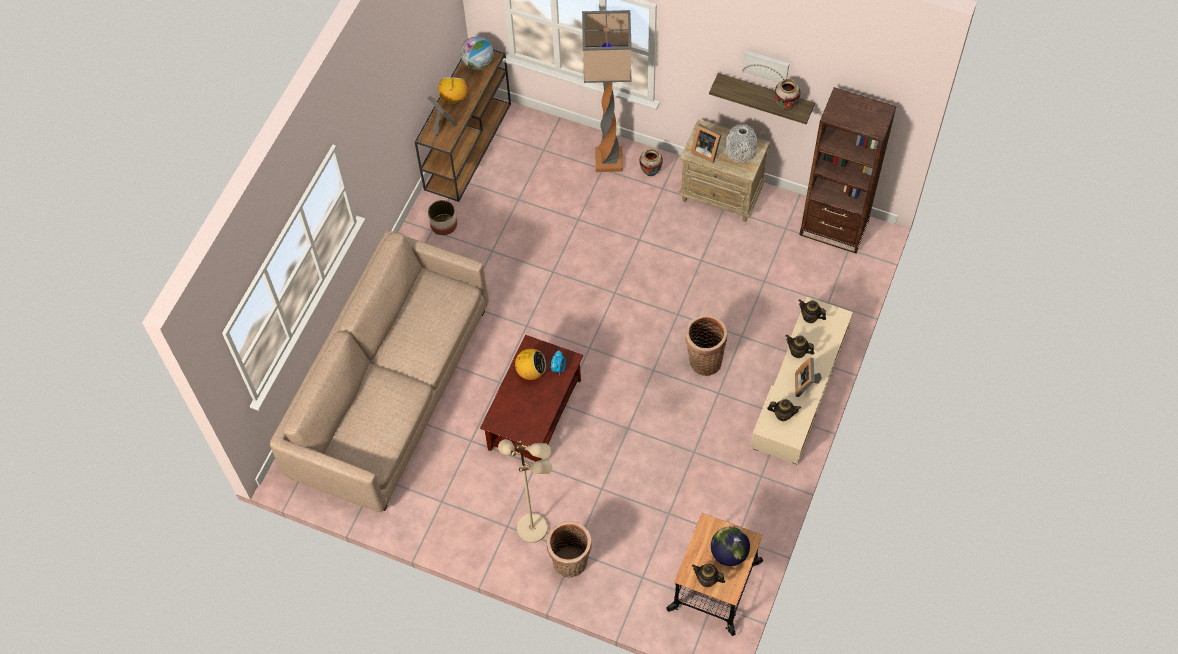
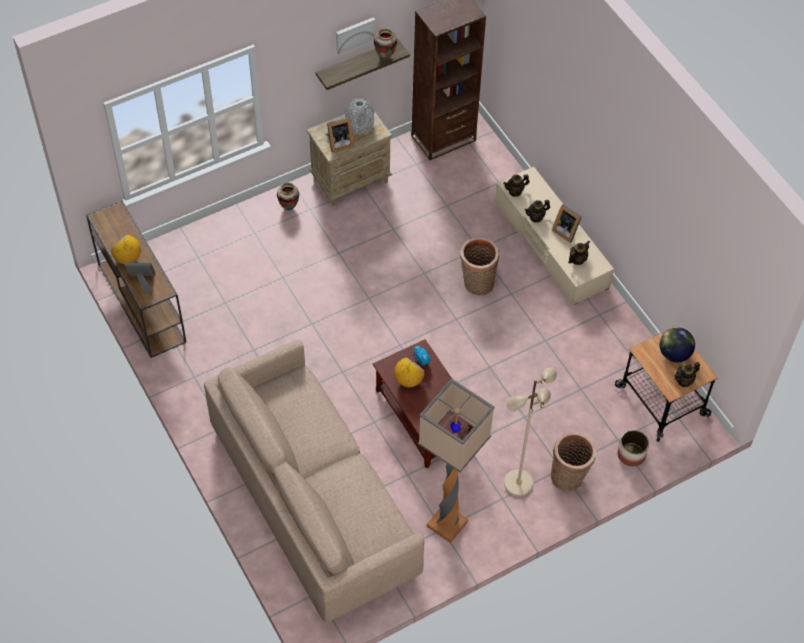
camera: 55 degrees left, 5 degrees down
planter [428,200,457,235] -> planter moved to [618,430,649,467]
globe [460,36,494,70] -> none
floor lamp [582,10,632,172] -> floor lamp moved to [418,379,495,543]

